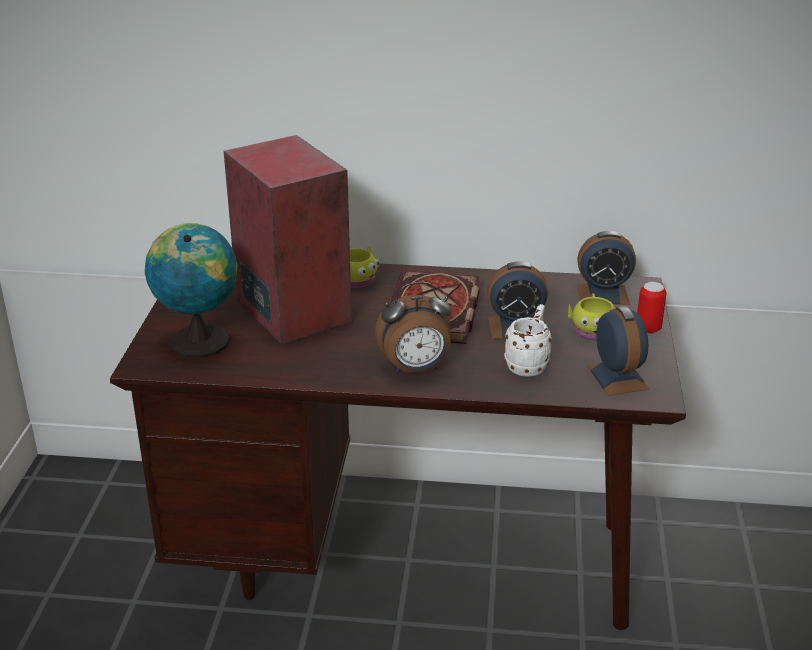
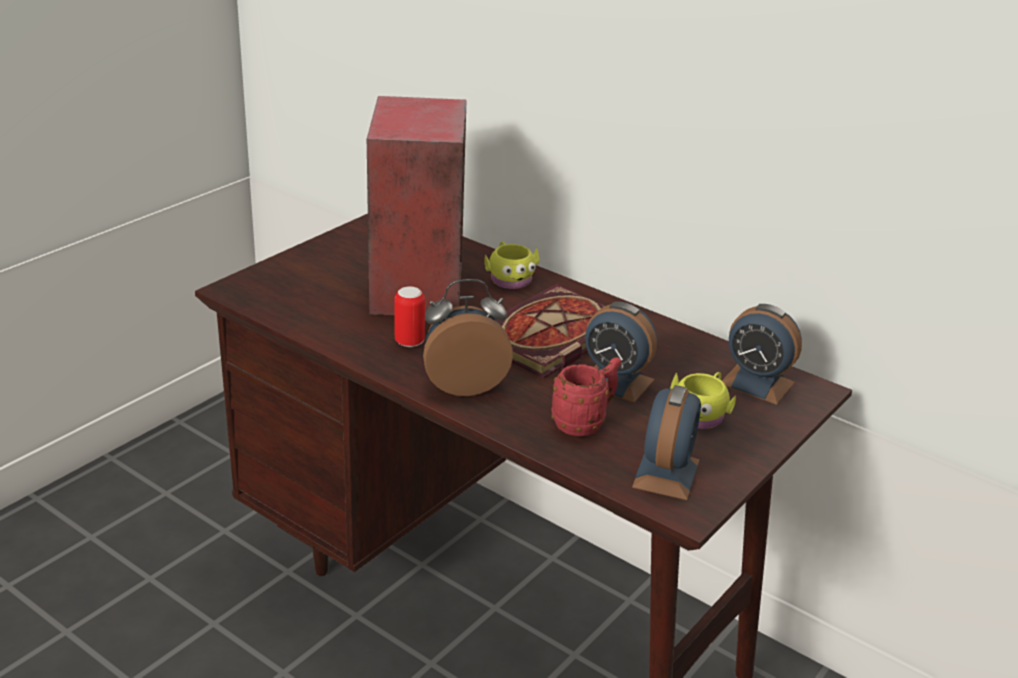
camera: 30 degrees right, 0 degrees up
globe [145,223,238,359] -> none
alarm clock [375,282,452,374] -> alarm clock turned 150 degrees clockwise [423,279,513,396]
white mug [504,304,552,377] -> red mug [552,357,622,436]
can [637,282,666,334] -> can moved to [394,286,425,347]

